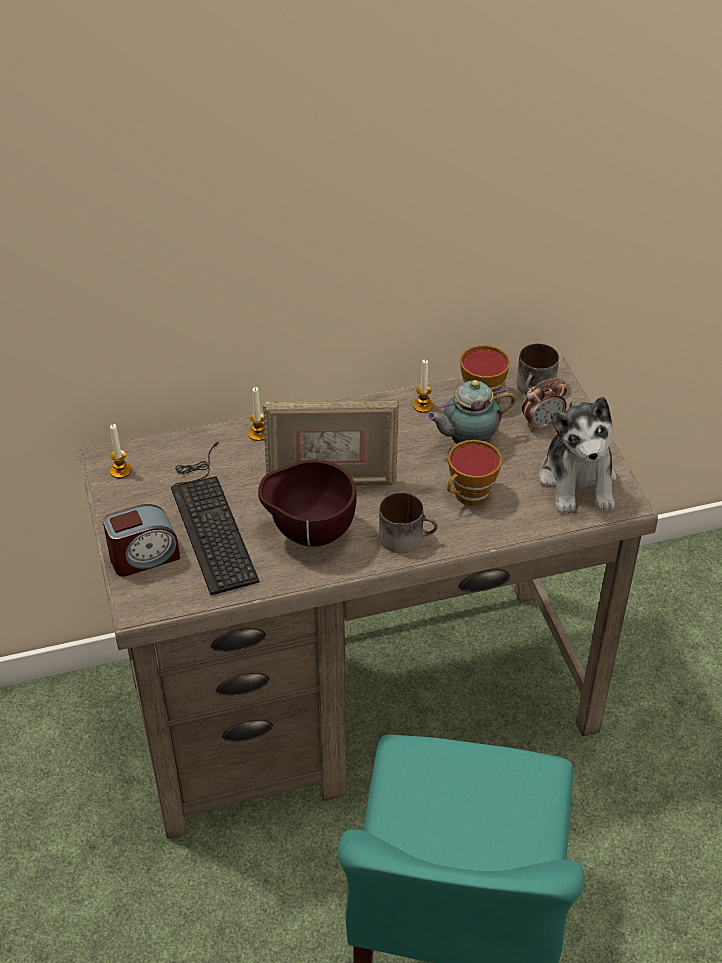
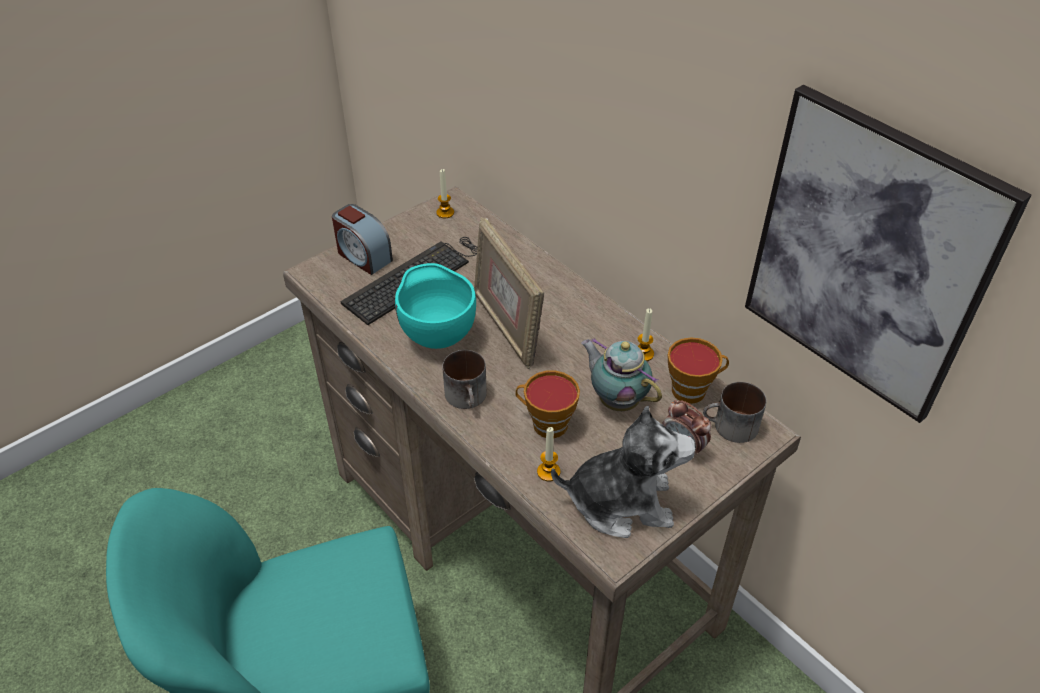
camera: 65 degrees right, 0 degrees up
candle [248,387,265,441] -> candle moved to [537,427,560,481]
brown bowl [258,460,357,547] -> turquoise bowl [395,263,476,349]
plush toy [539,397,617,513] -> plush toy turned 150 degrees counterclockwise [551,406,696,538]
none -> picture [745,85,1031,423]

